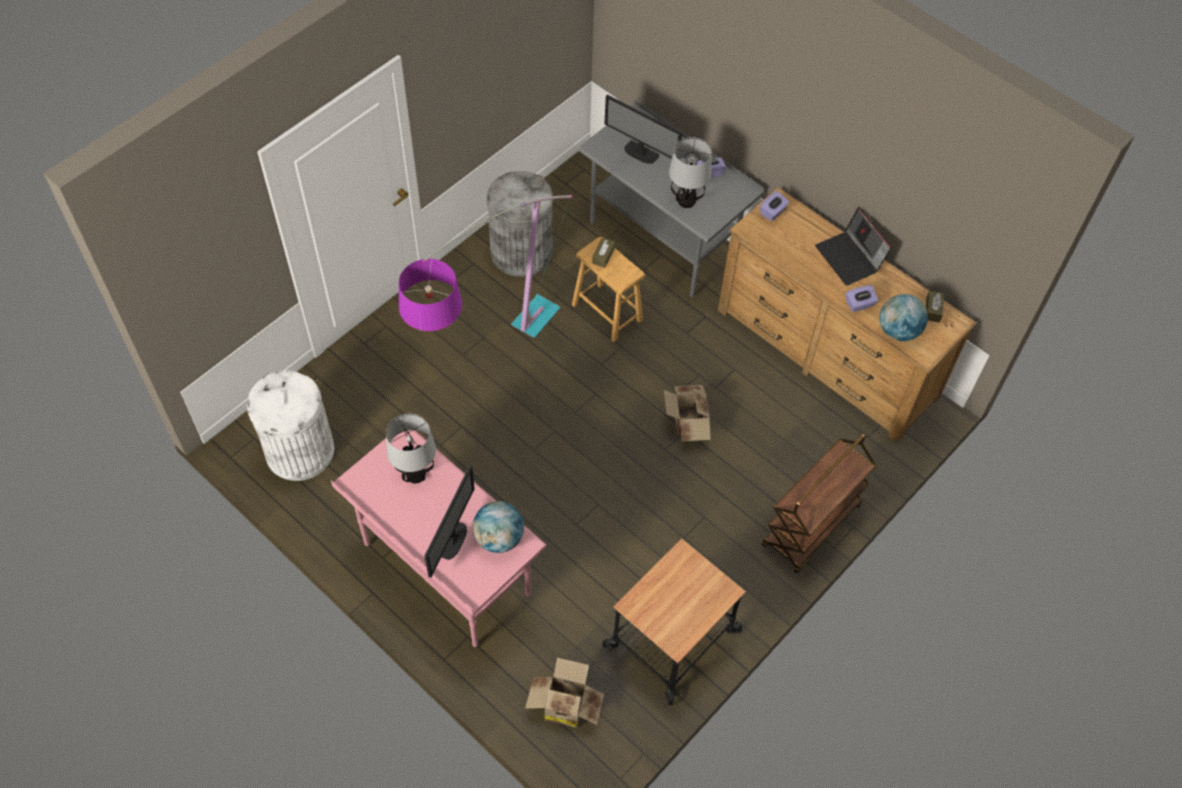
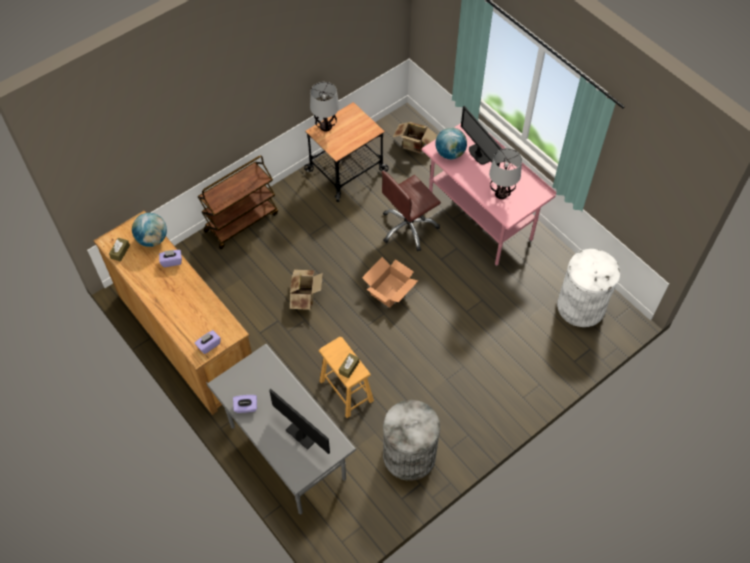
camera: 170 degrees left, 0 degrees up
floor lamp [399,194,573,338] -> none
monitor [424,465,475,578] -> monitor turned 60 degrees counterclockwise [461,106,502,167]
table lamp [669,137,712,208] -> table lamp moved to [310,82,339,131]
laptop [815,207,892,285] -> none
none -> cardboard box [362,257,418,308]
none -> brown office chair [382,171,441,252]

